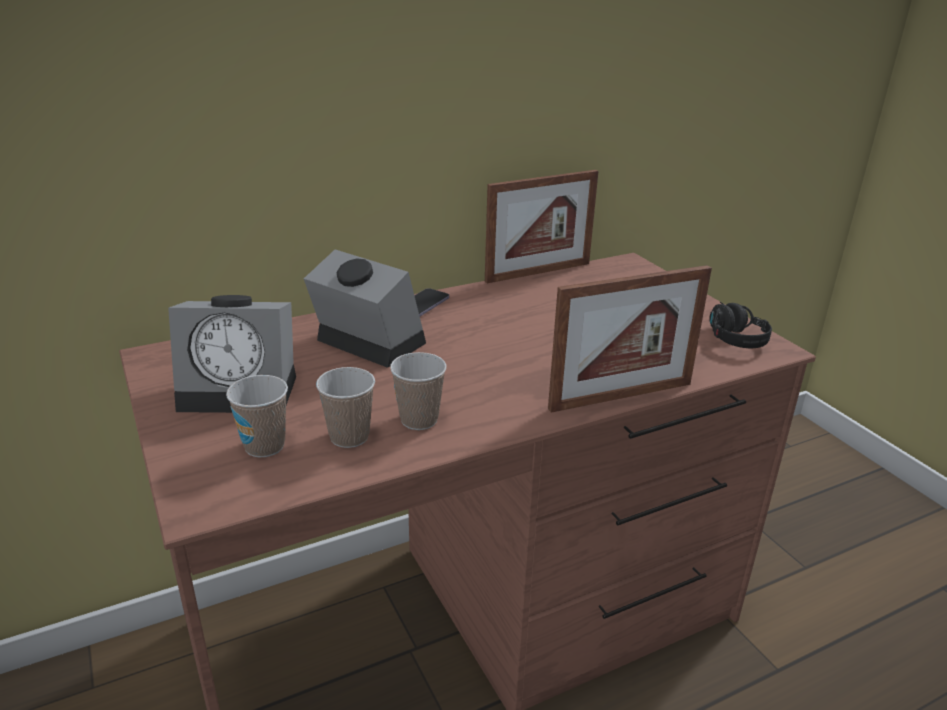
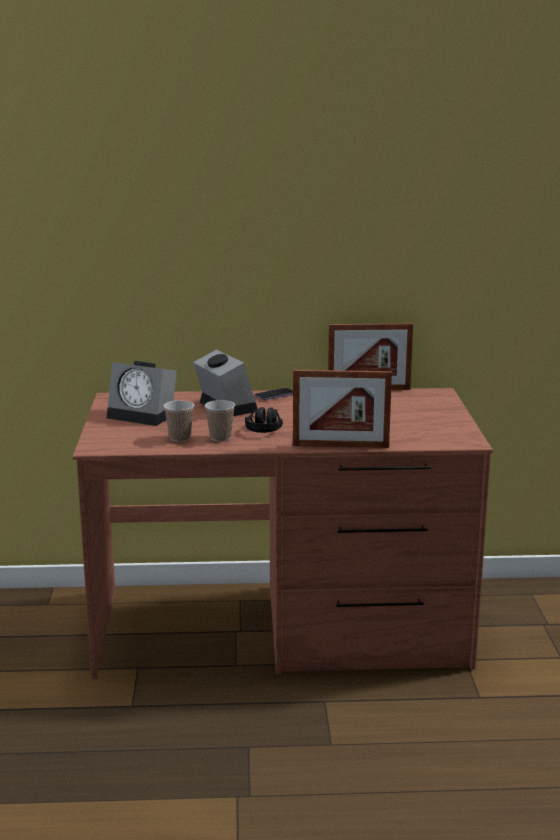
camera: 25 degrees right, 10 degrees down
cup [226,375,288,458] -> none
black headphones [709,302,772,348] -> black headphones moved to [245,407,283,433]

